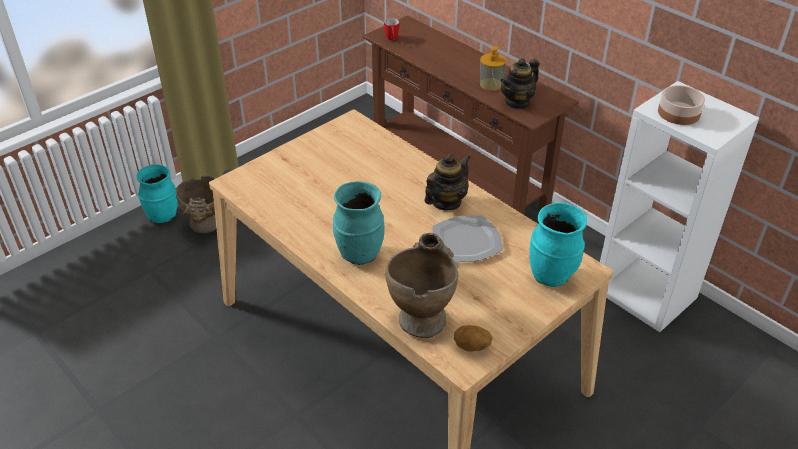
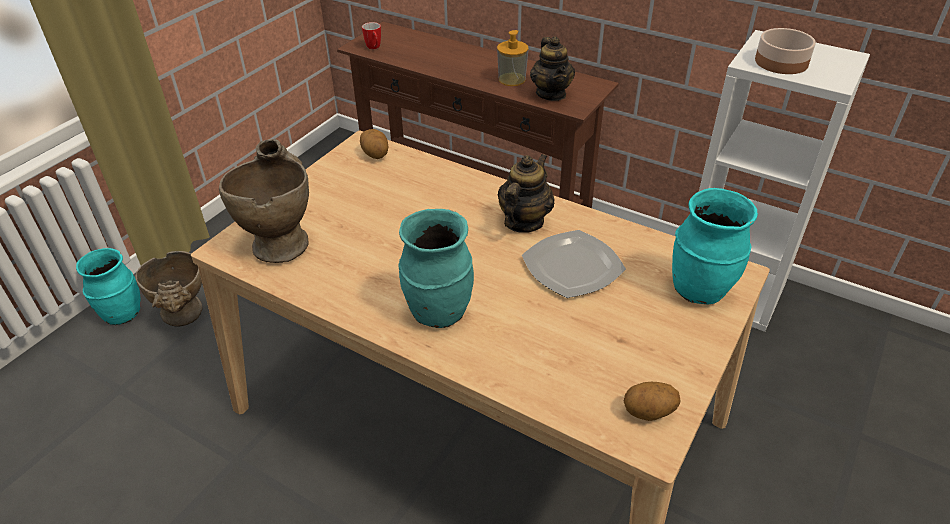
camera: 15 degrees left, 0 degrees up
beige vase [386,233,458,338] -> beige vase moved to [219,139,309,263]
teapot [501,58,539,110] -> teapot turned 45 degrees counterclockwise [530,36,575,101]
none -> potato [360,129,388,159]

